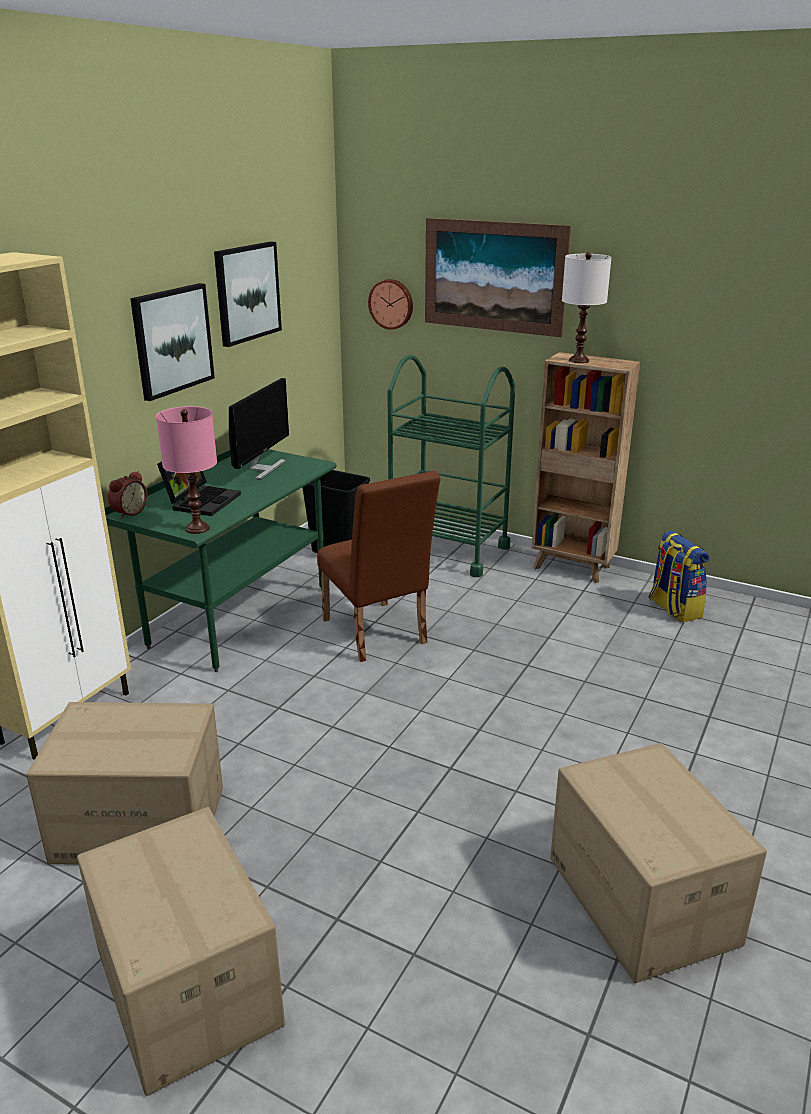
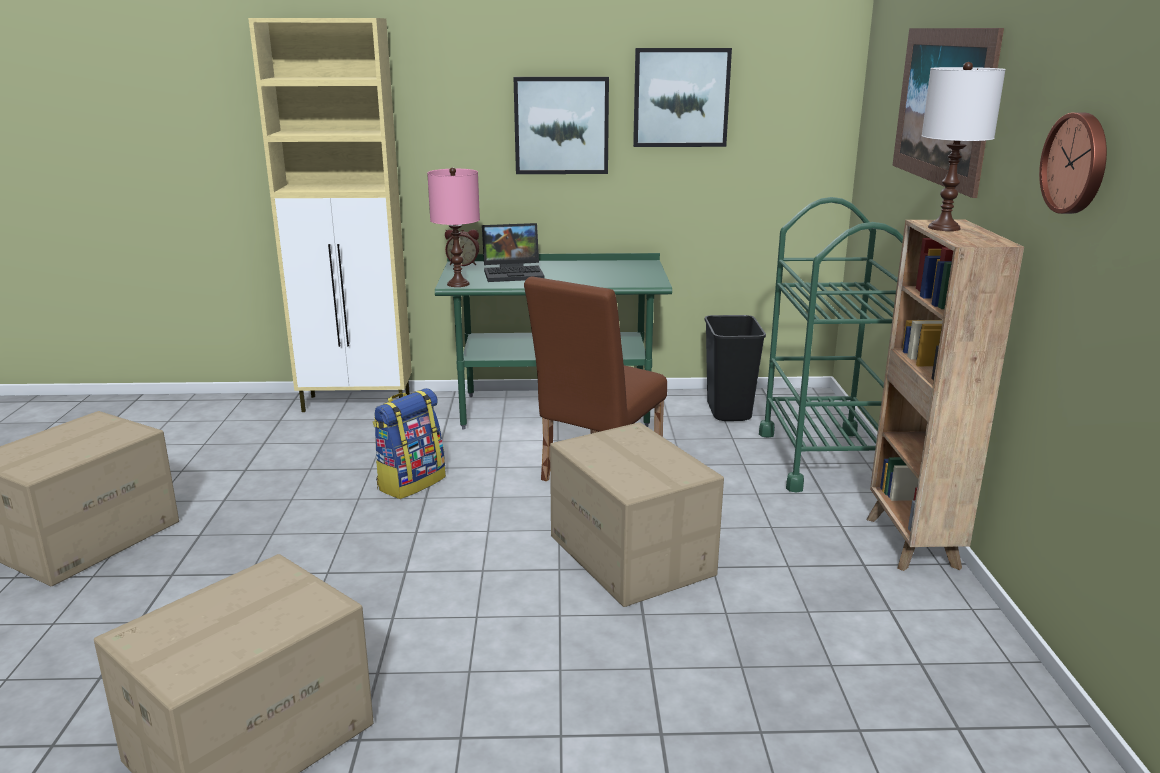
camera: 60 degrees right, 5 degrees down
cardboard box [26,702,223,865] -> cardboard box moved to [550,422,724,607]
monitor [229,378,289,480] -> none
wall clock [368,279,413,330] -> wall clock moved to [1039,113,1107,214]
backpack [648,530,709,622] -> backpack moved to [373,388,446,499]

